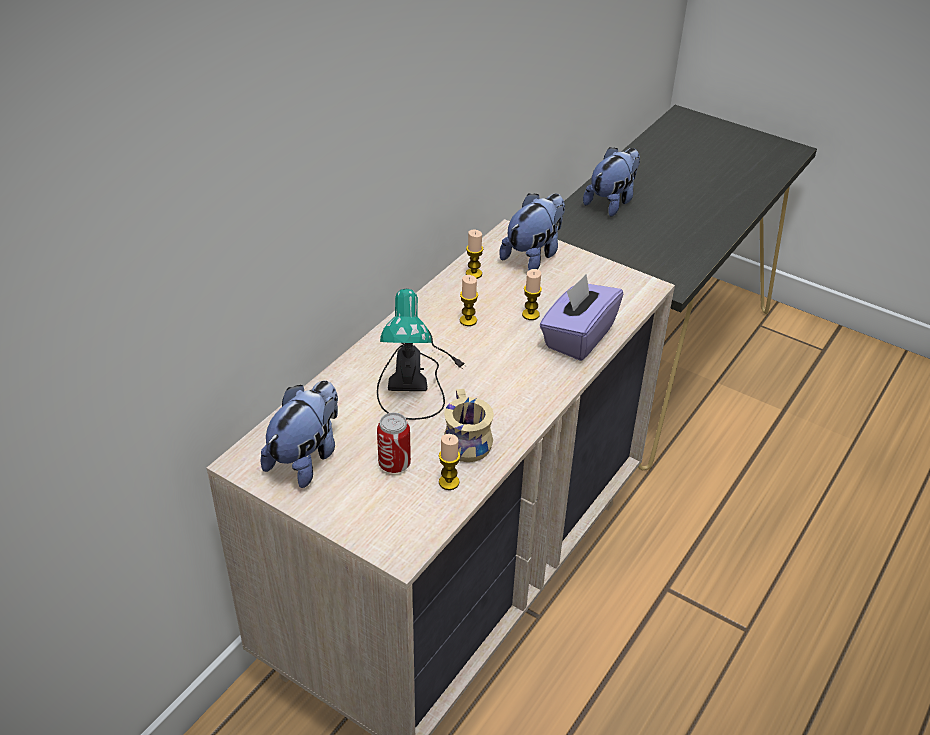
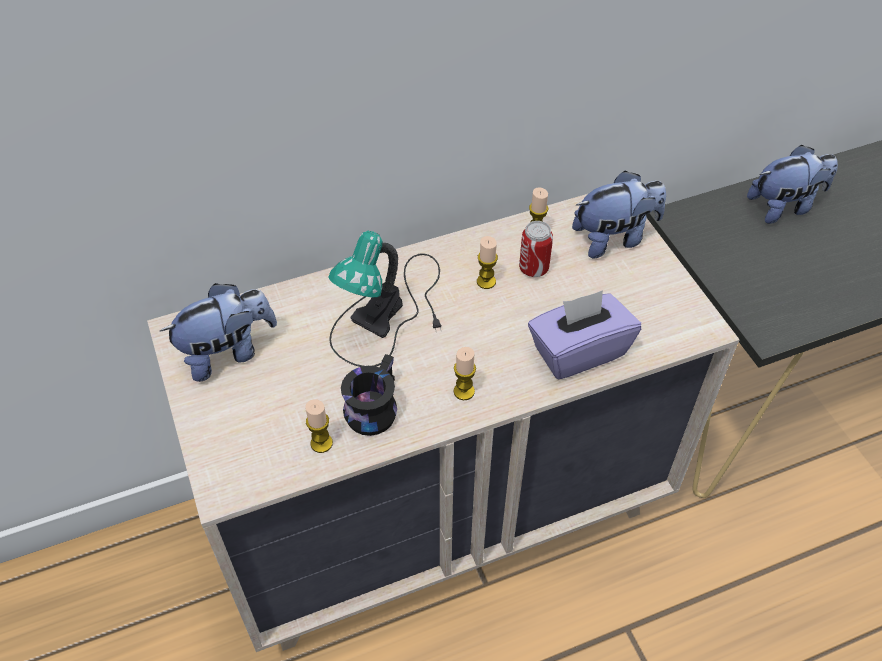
camera: 35 degrees right, 10 degrees up
can [377,413,411,473] -> can moved to [519,221,553,277]
beige mug [444,389,494,462] -> black mug [341,354,397,436]
candle [522,269,542,320] -> candle moved to [454,347,476,400]

